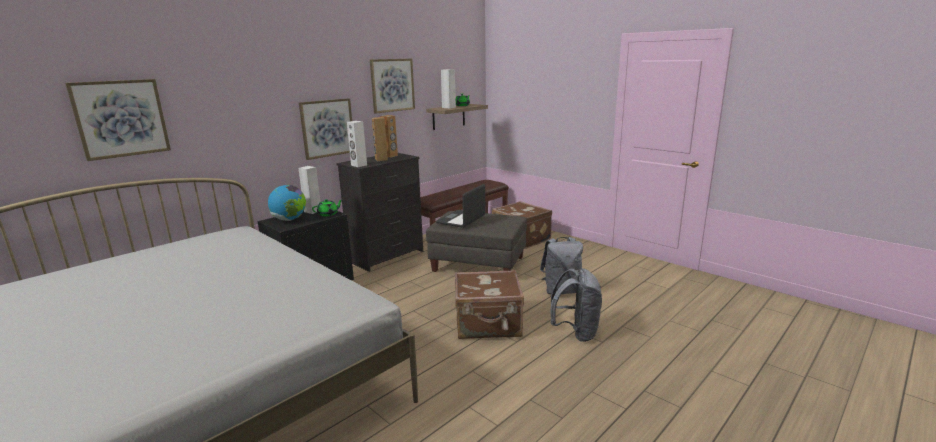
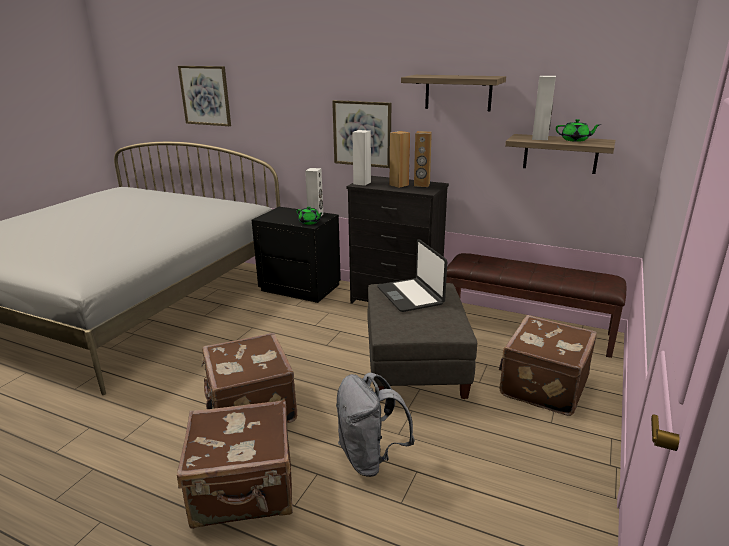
camera: 70 degrees right, 5 degrees up
globe [268,185,306,221] -> none
picture [370,59,415,114] -> shelf [401,75,506,111]
laptop [436,184,485,228] -> laptop turned 120 degrees counterclockwise [377,239,447,312]
grey backpack [550,268,602,342] -> brown suitcase [177,399,293,529]

